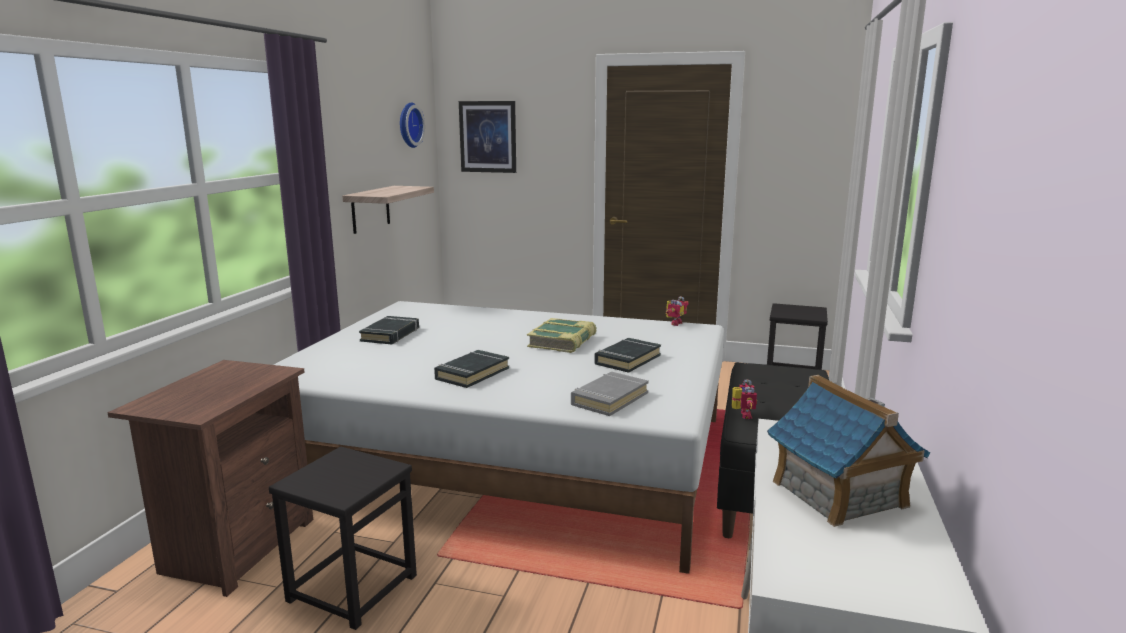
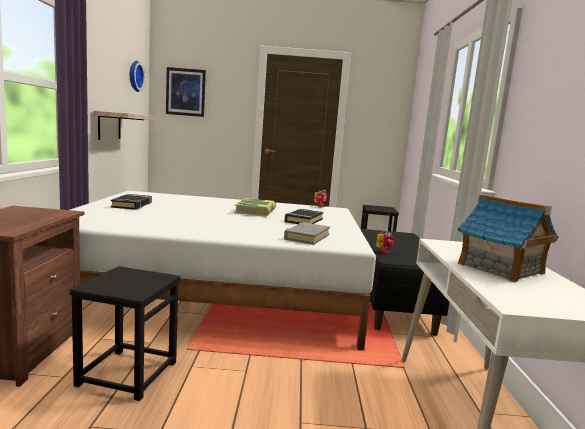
camera: 15 degrees left, 5 degrees down
black book [434,350,509,388] -> none

